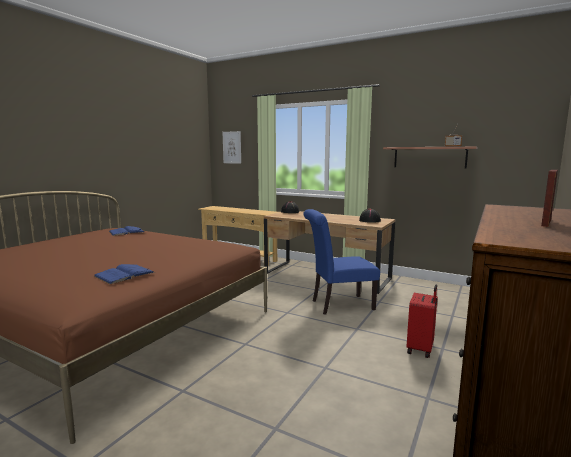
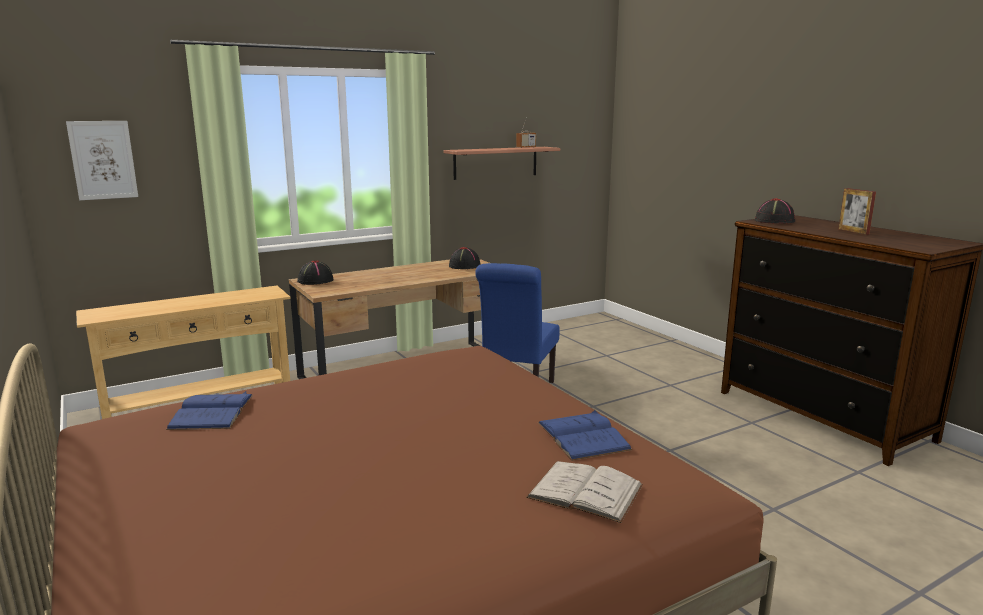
camera: 60 degrees left, 5 degrees up
red suitcase [407,284,438,358] -> none
none -> white book [526,461,643,523]
none -> black hat [755,198,795,224]

